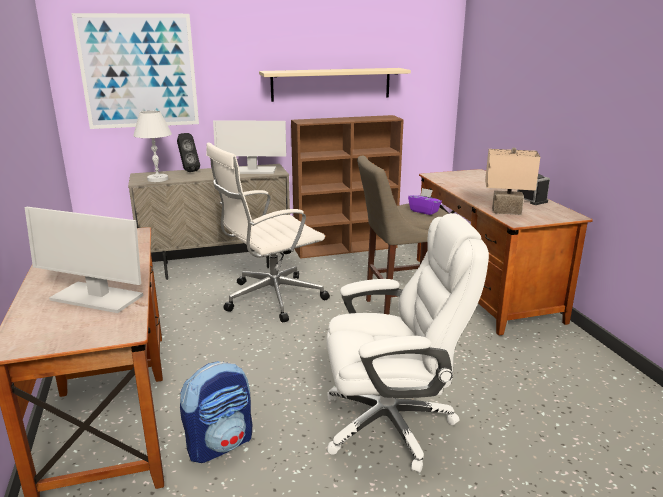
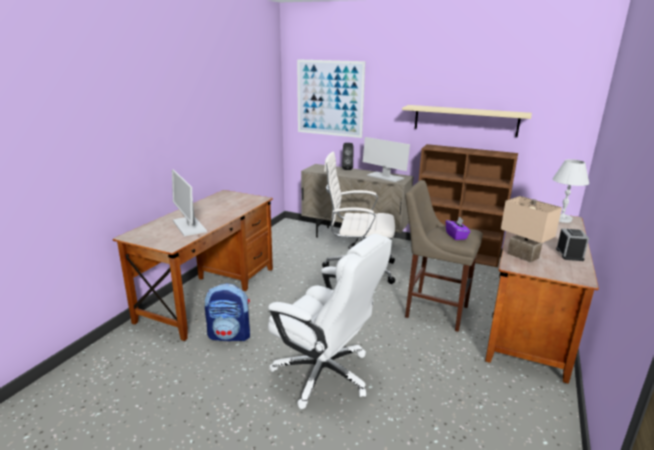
camera: 40 degrees right, 0 degrees up
white table lamp [133,111,172,182] -> white table lamp moved to [552,159,589,223]

